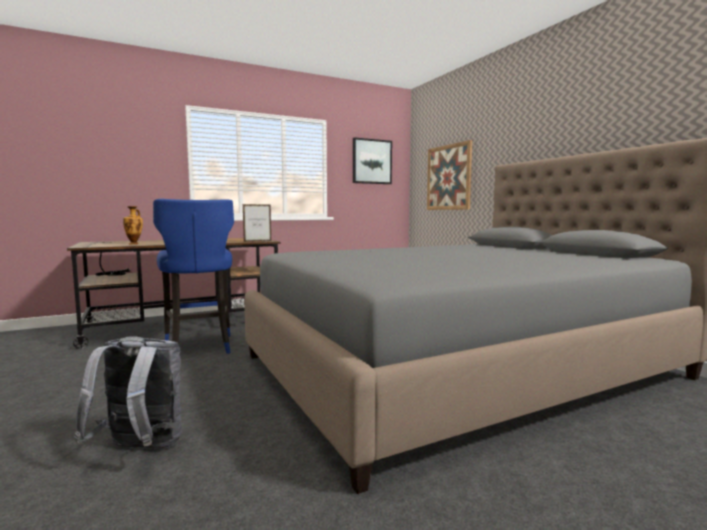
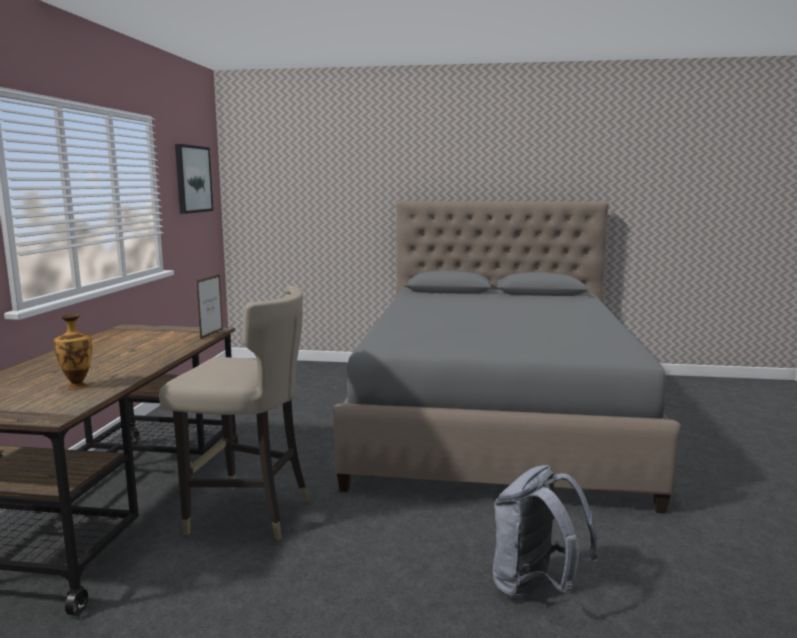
camera: 55 degrees left, 5 degrees up
blue stool [153,199,234,354] -> beige stool [159,286,309,540]
picture [427,140,472,210] -> none

